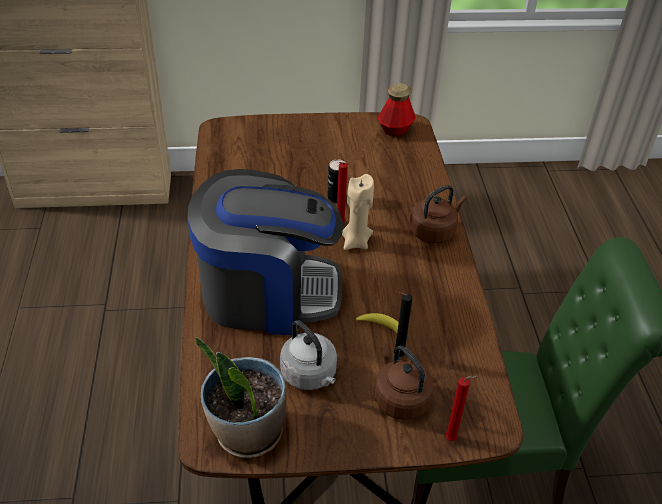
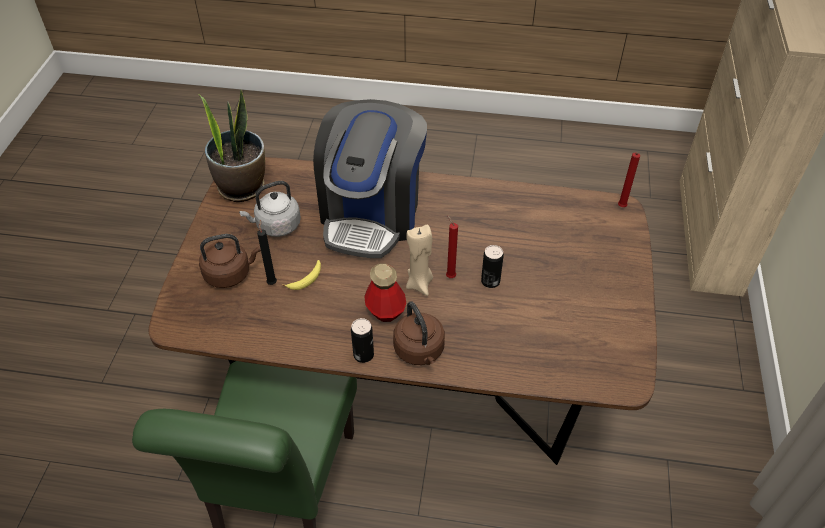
camera: 105 degrees right, 5 degrees up
bottle [377,83,416,136] -> bottle moved to [364,263,406,322]
red candle [445,376,478,441] -> red candle moved to [618,152,640,207]
none -> can [351,318,374,363]

